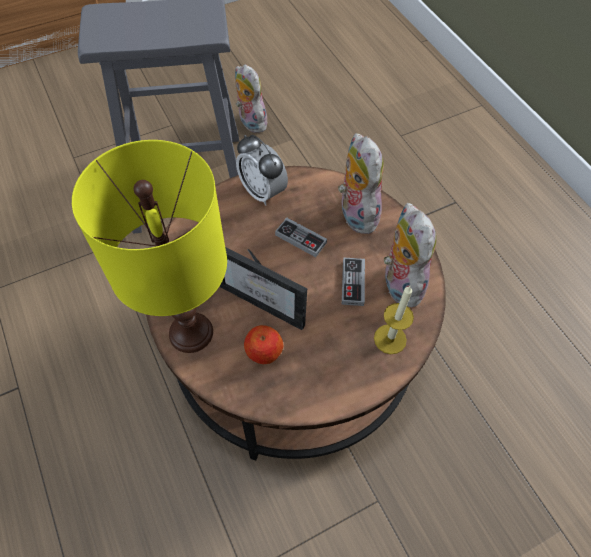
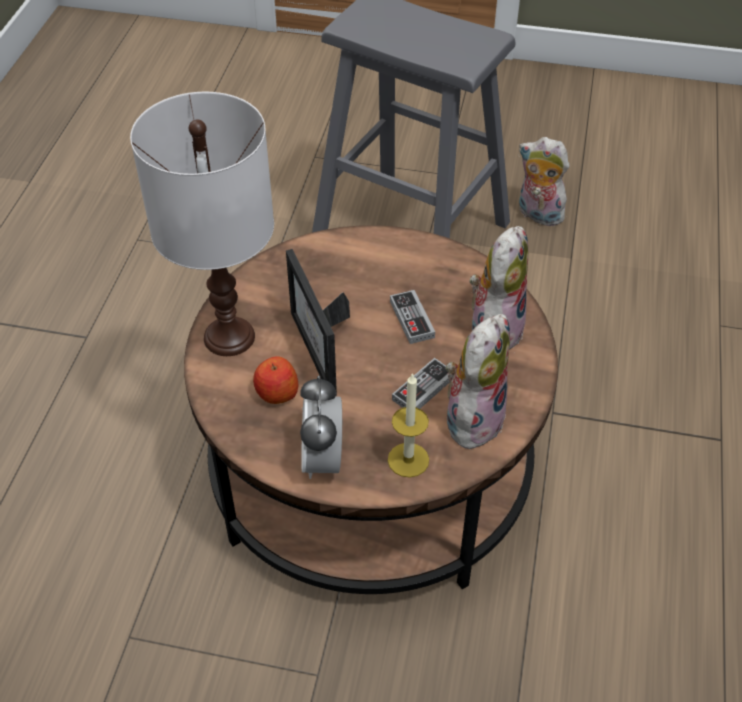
camera: 40 degrees right, 10 degrees down
yellow table lamp [72,140,227,353] -> white table lamp [130,92,274,356]
plush toy [235,64,267,133] -> plush toy turned 60 degrees counterclockwise [518,137,569,226]
alarm clock [236,135,288,206] -> alarm clock moved to [300,376,342,479]

